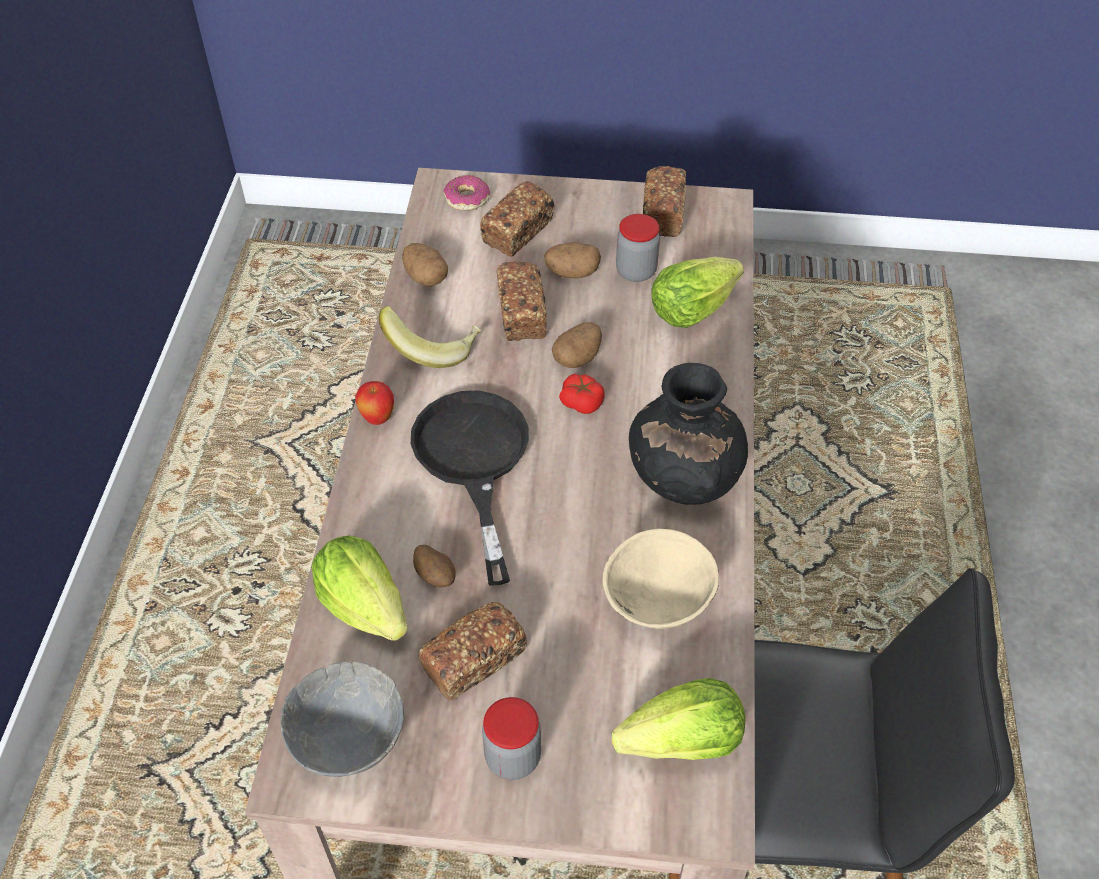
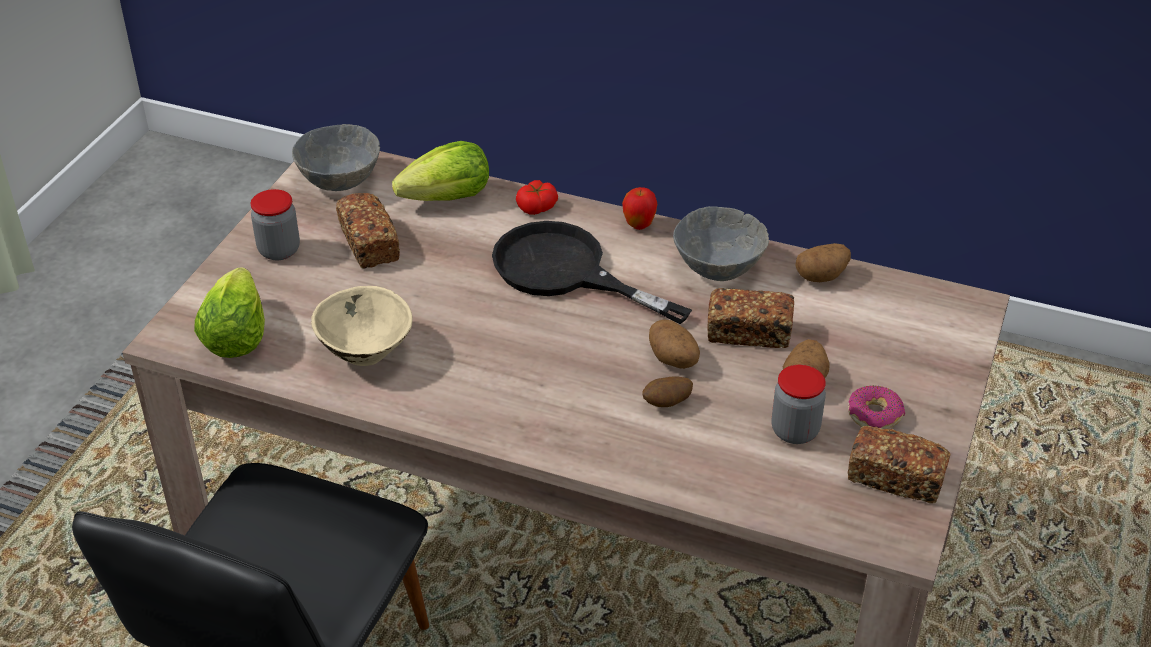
camera: 105 degrees right, 10 degrees down
banana [379,306,481,368] -> grey bowl [673,206,769,281]
black frying pan [411,391,529,586] -> black frying pan turned 150 degrees counterclockwise [492,221,692,324]
potato [413,545,456,587] -> potato moved to [642,376,693,407]
donut [444,175,490,211] -> donut moved to [848,385,905,429]
bread [480,181,555,257] -> none
tomato [559,374,605,414] -> tomato moved to [516,180,558,215]
black vase [629,363,748,505] -> none
lettuce [652,257,744,328] -> none

